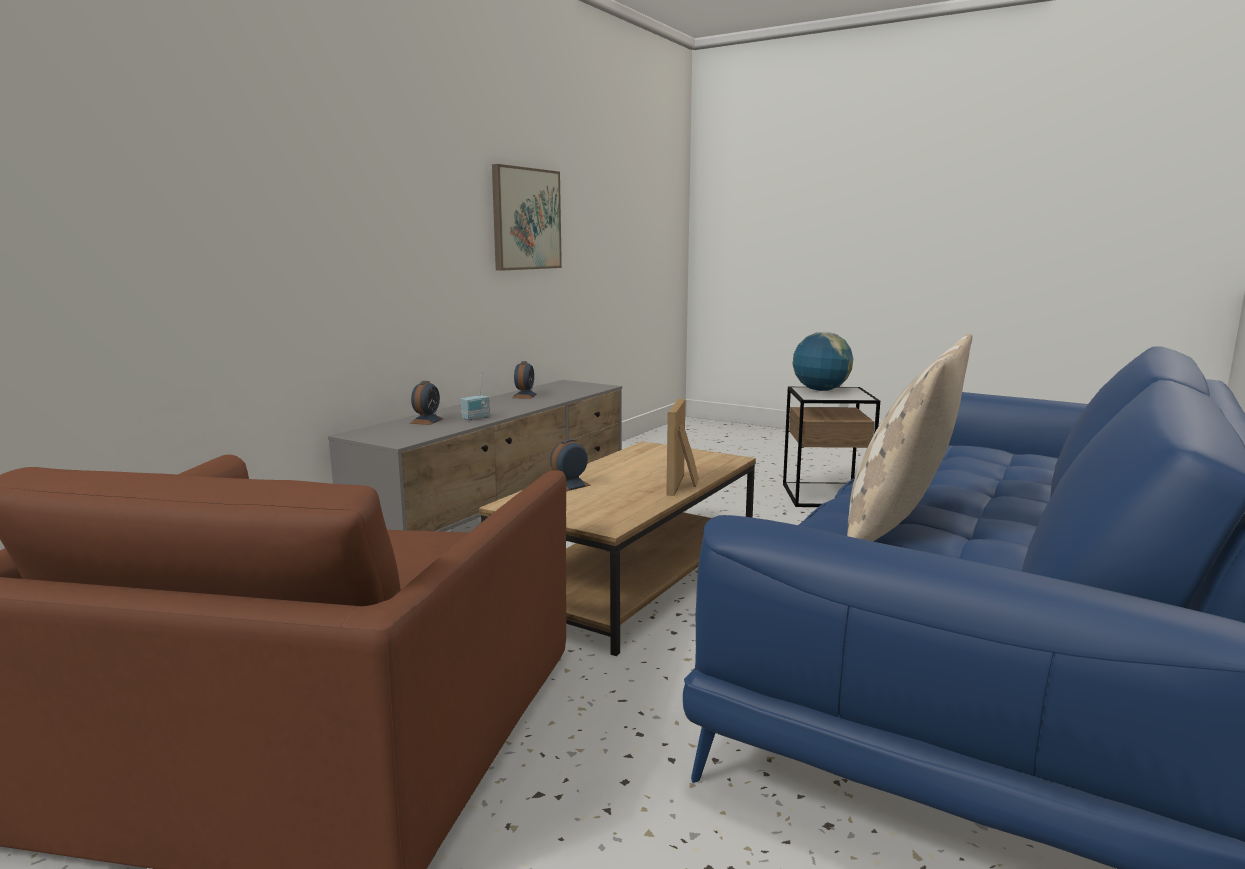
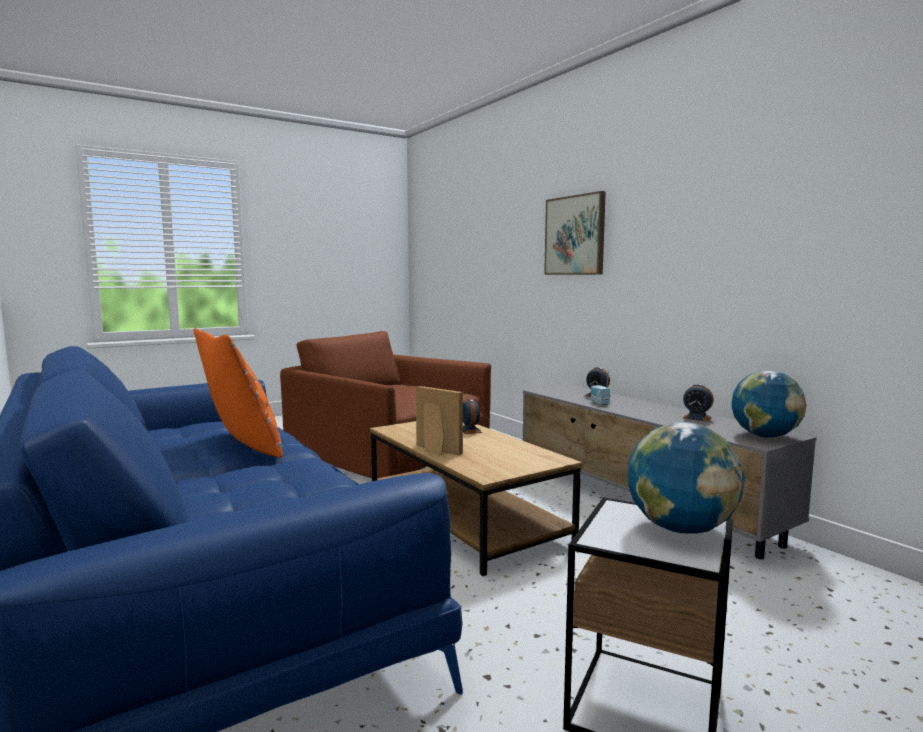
camera: 115 degrees right, 5 degrees down
picture [492,164,562,271] -> picture moved to [544,191,606,275]
beige pillow [847,333,973,541] -> orange pillow [194,328,283,458]
none -> globe [731,370,807,438]

